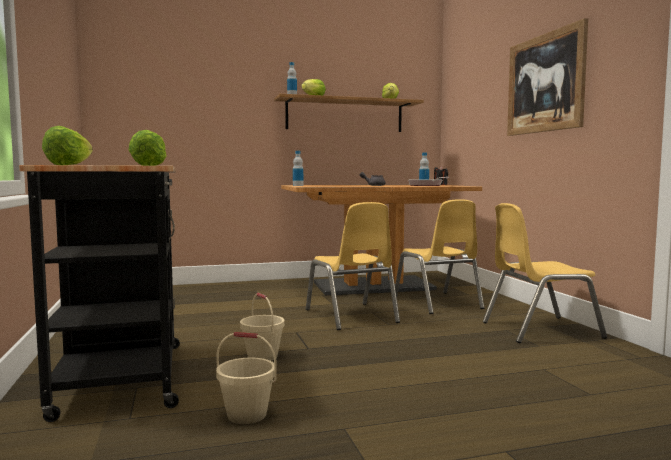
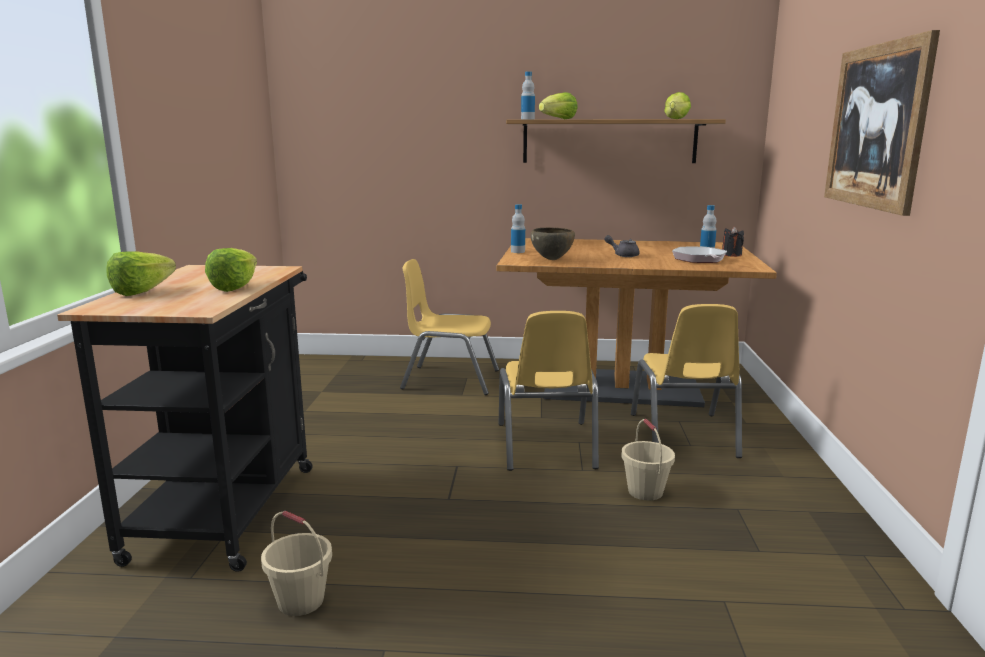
camera: 20 degrees right, 10 degrees up
beige bucket [240,293,285,361] -> beige bucket moved to [622,419,675,501]
yellow chair [483,203,607,343] -> yellow chair moved to [400,259,499,395]
none -> brown bowl [531,227,575,260]

